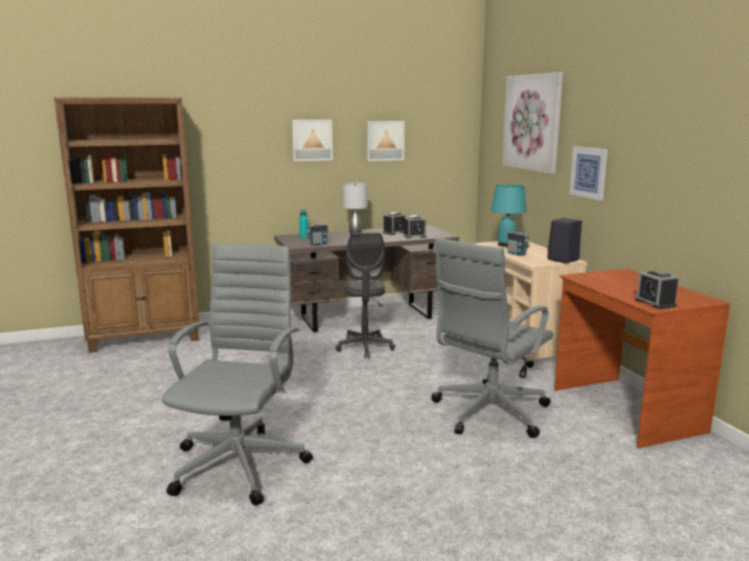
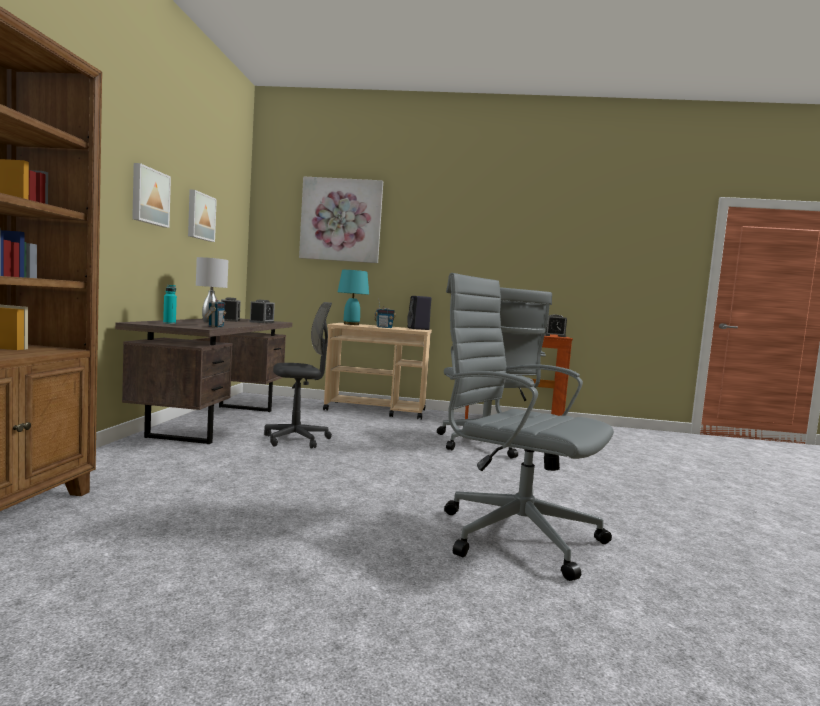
camera: 65 degrees left, 10 degrees down
grey office chair [336,233,395,359] -> grey office chair turned 45 degrees counterclockwise [264,302,332,448]
picture [569,146,608,200] -> none

